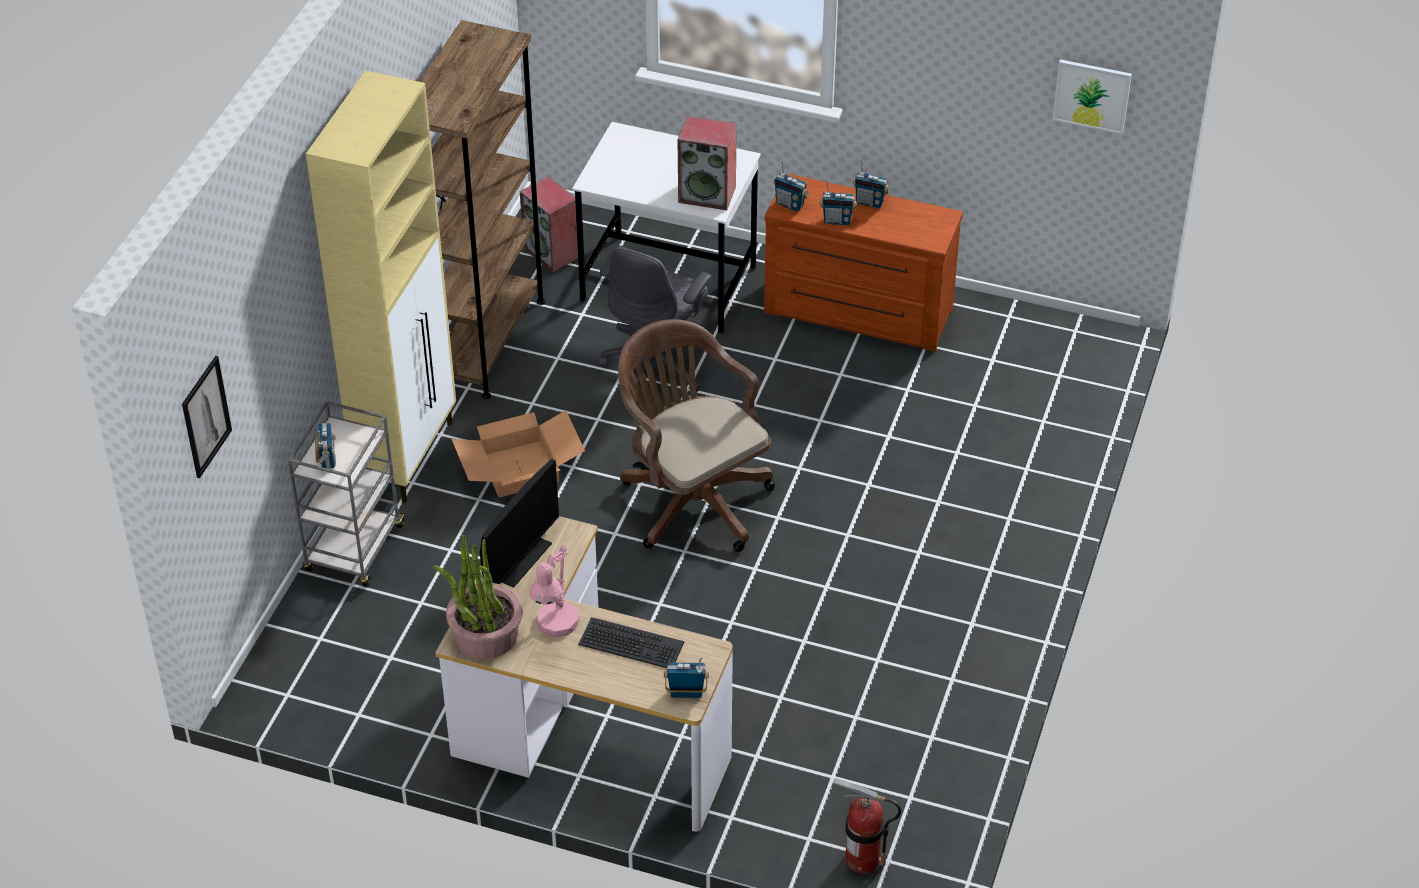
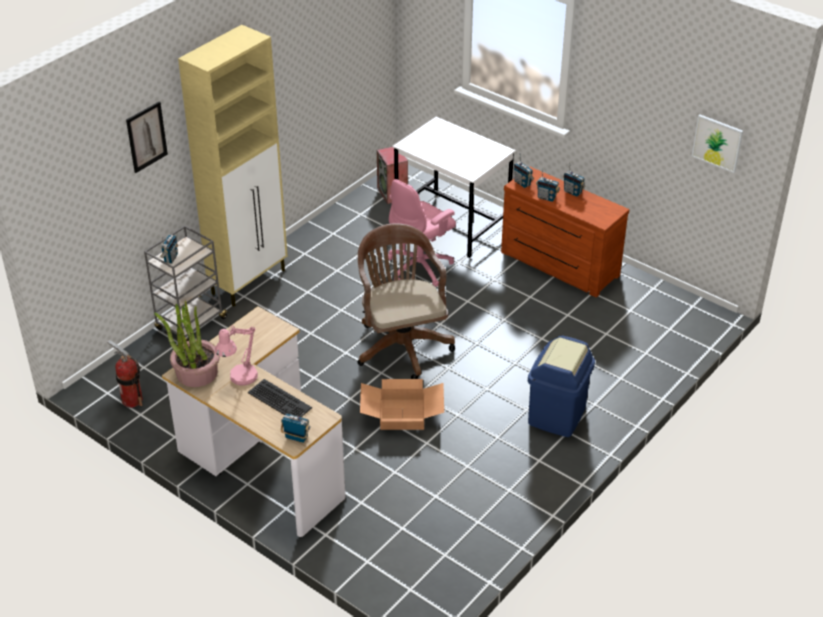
camera: 20 degrees right, 5 degrees down
picture [182,356,232,478] -> picture moved to [126,102,168,173]
brown bookcase [419,20,545,399] -> none
cardboard box [452,410,585,497] -> cardboard box moved to [360,379,444,430]
monitor [480,459,559,588] -> none
grey office chair [600,246,712,393] -> pink office chair [388,179,456,287]
speaker [678,116,737,210] -> none
fire extinguisher [833,778,901,874] -> fire extinguisher moved to [107,340,143,408]
none -> blue trash can [528,335,595,437]

